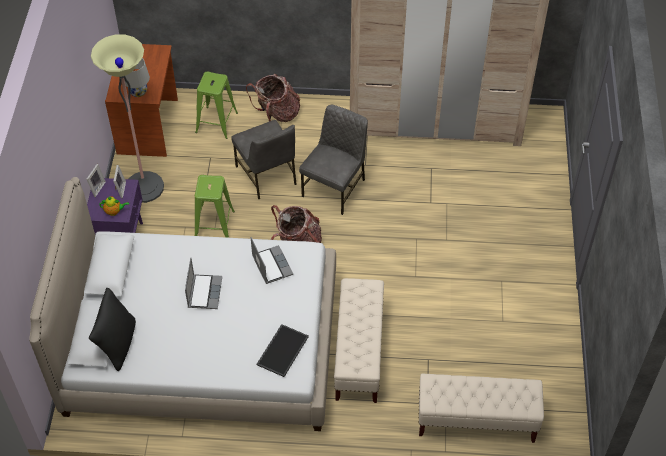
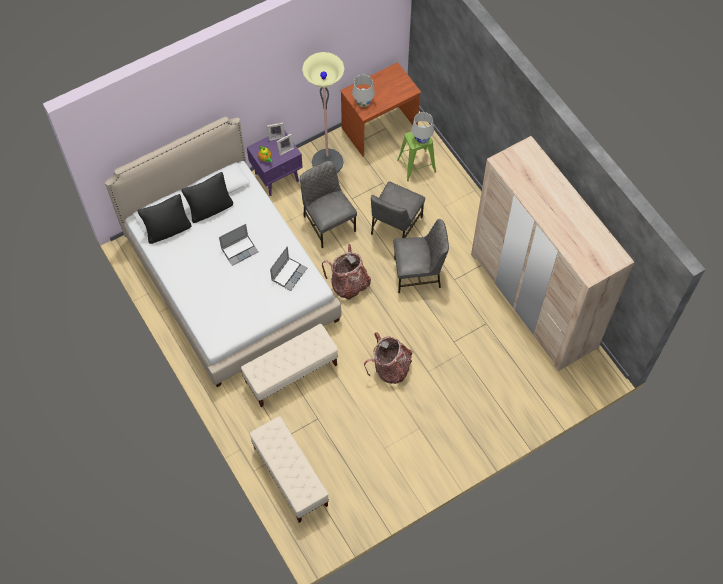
camera: 55 degrees right, 10 degrees up
green stool [195,175,235,238] -> grey chair [300,161,357,248]
backpack [246,74,300,122] -> backpack moved to [364,332,413,384]
tray [256,324,309,377] -> none
none -> black pillow [182,172,233,223]
none -> white table lamp [412,112,434,144]

